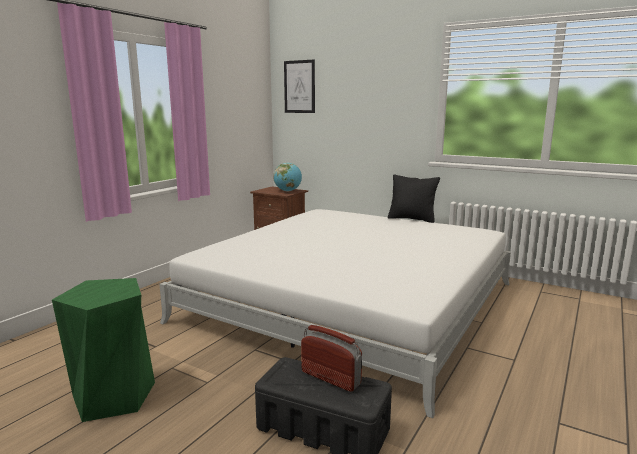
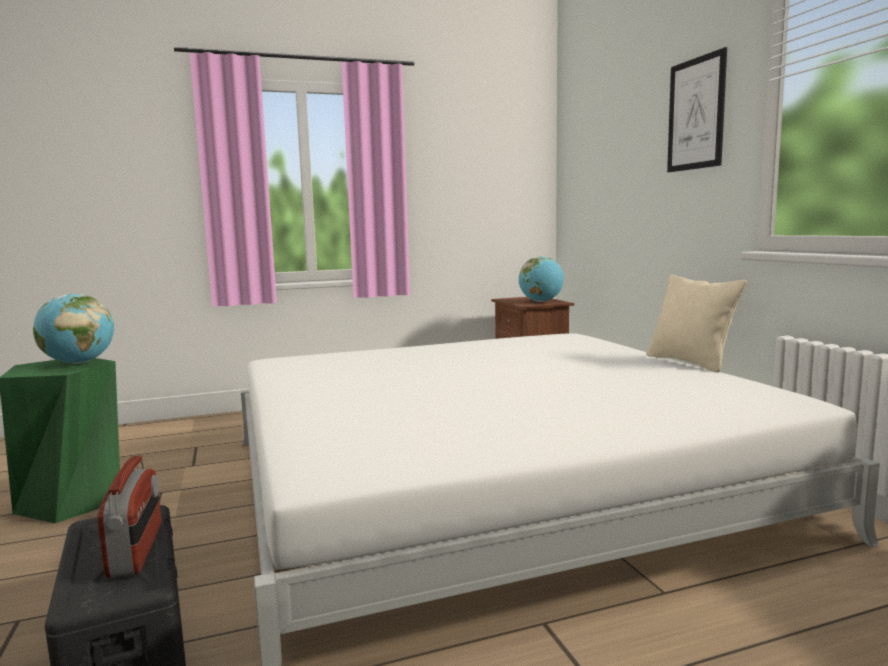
camera: 40 degrees right, 5 degrees down
picture [284,60,315,113] -> picture moved to [667,47,727,172]
black pillow [388,174,440,223] -> beige pillow [647,274,747,373]
none -> globe [33,294,114,364]

